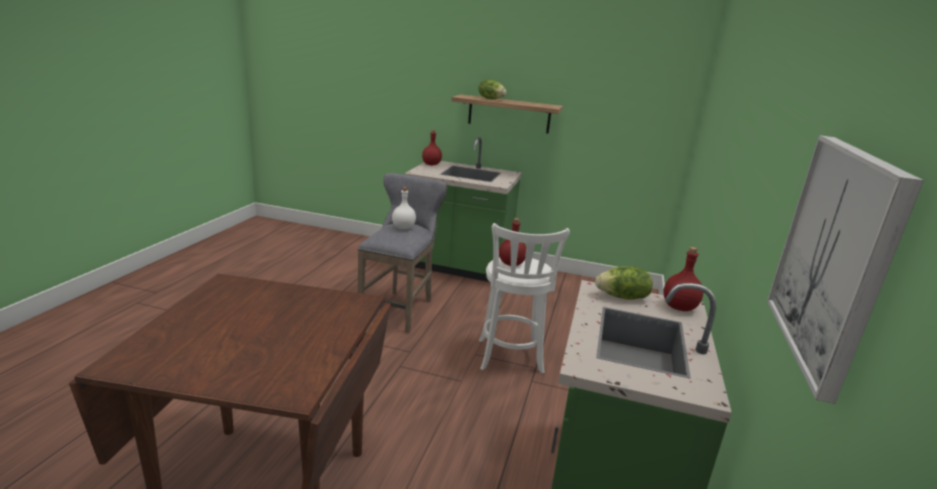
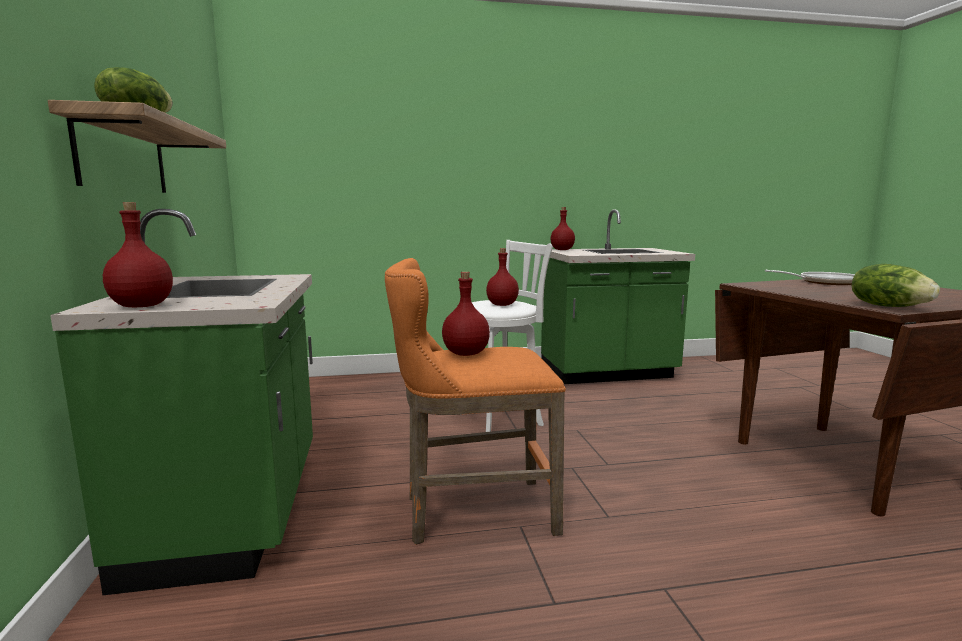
camera: 115 degrees left, 10 degrees down
grey stool [358,173,447,333] -> orange stool [385,258,566,545]
white bottle [392,187,416,229] -> red bottle [442,272,490,356]
lettuce [595,266,653,300] -> lettuce moved to [852,264,940,307]
picture [767,135,924,404] -> none
none -> frying pan [765,270,855,285]

